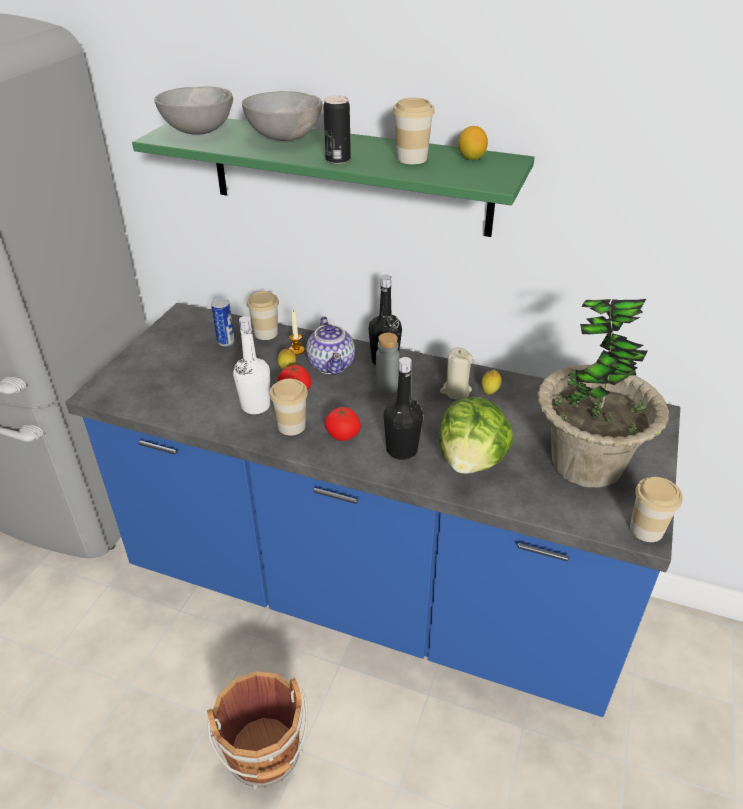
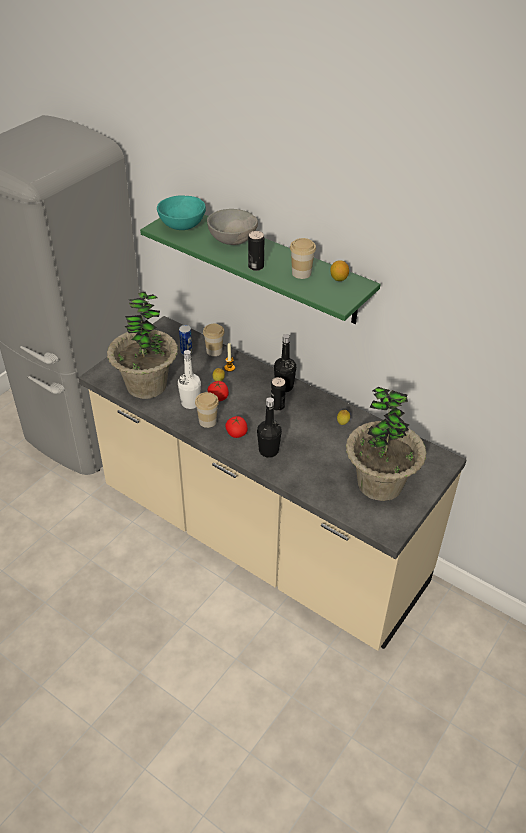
camera: 15 degrees right, 5 degrees up
blue counter [65,303,680,717] -> beige counter [79,316,467,651]
grey bowl [154,86,233,135] -> turquoise bowl [157,195,206,230]
brown bucket [207,671,308,789] -> none
teapot [306,317,355,375] -> none
grey bottle [376,333,400,394] -> can [271,377,286,411]
lettuce [439,397,514,474] -> none
beige candle [440,347,473,399] -> none
cup [630,477,683,542] -> none
none -> potted plant [107,292,178,399]

